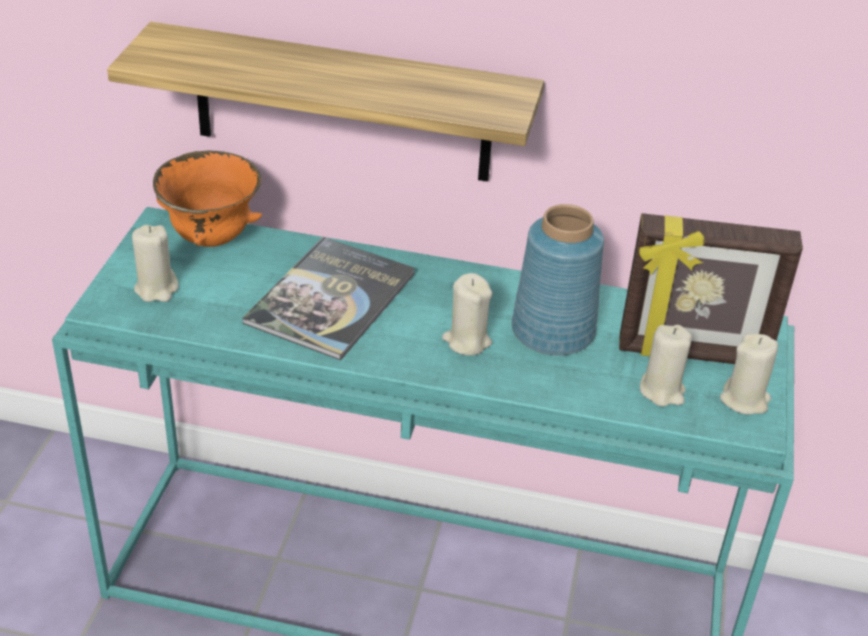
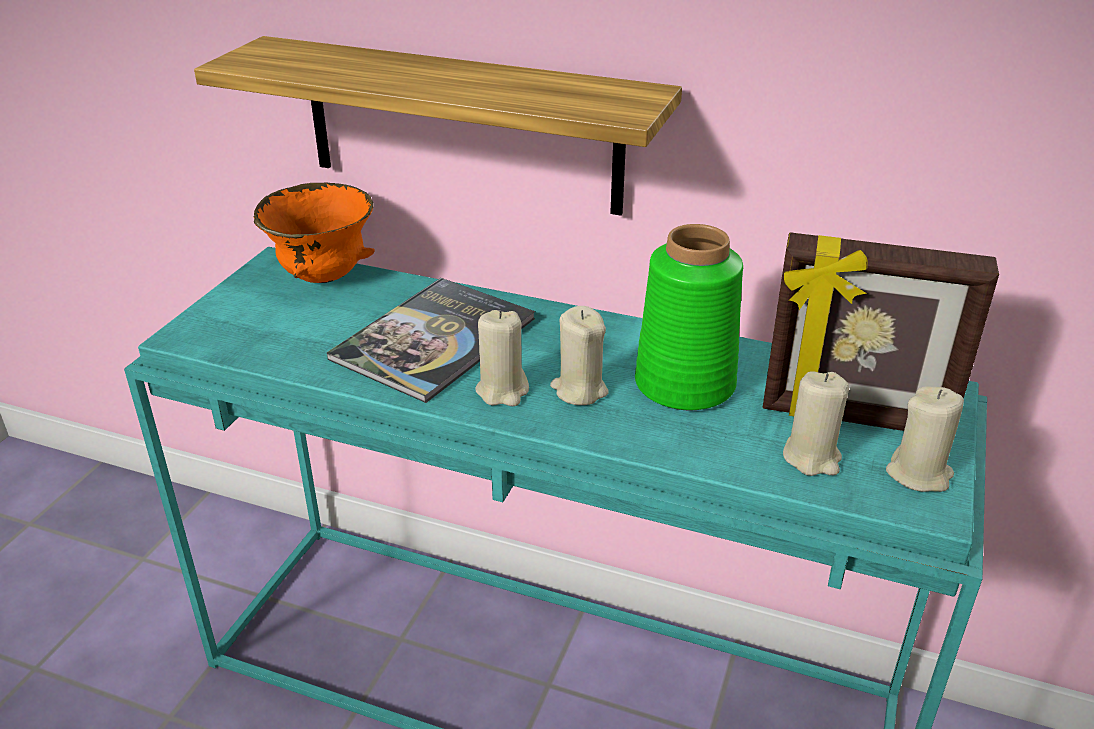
camera: 10 degrees right, 5 degrees down
beige candle [132,225,179,302] -> beige candle moved to [475,310,529,406]
blue vase [512,204,604,355] -> green vase [635,224,743,410]

